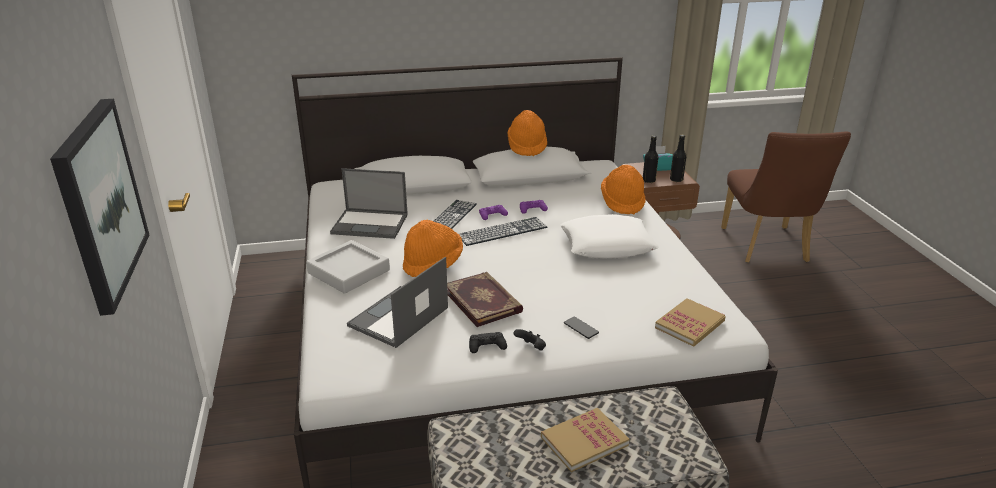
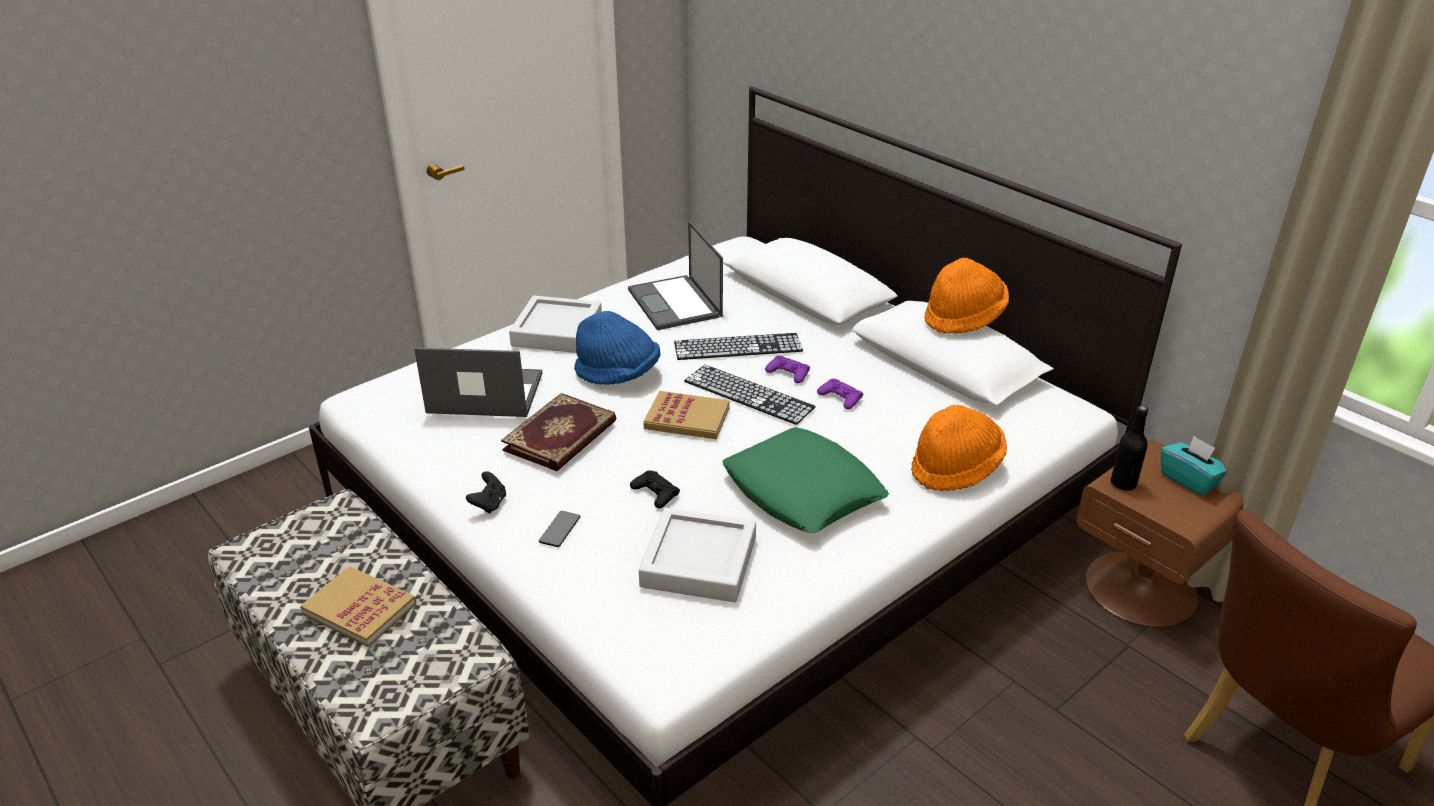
camera: 60 degrees right, 5 degrees up
picture [50,99,149,316] -> none
orange hat [403,220,463,277] -> blue hat [574,311,661,385]
black game controller [469,332,507,353] -> black game controller moved to [630,470,680,508]
white pillow [560,214,658,259] -> green pillow [722,428,889,533]
book [655,298,726,347] -> book moved to [643,391,730,440]
black bottle [670,135,686,182] -> none
none -> grey tray [639,508,756,602]

